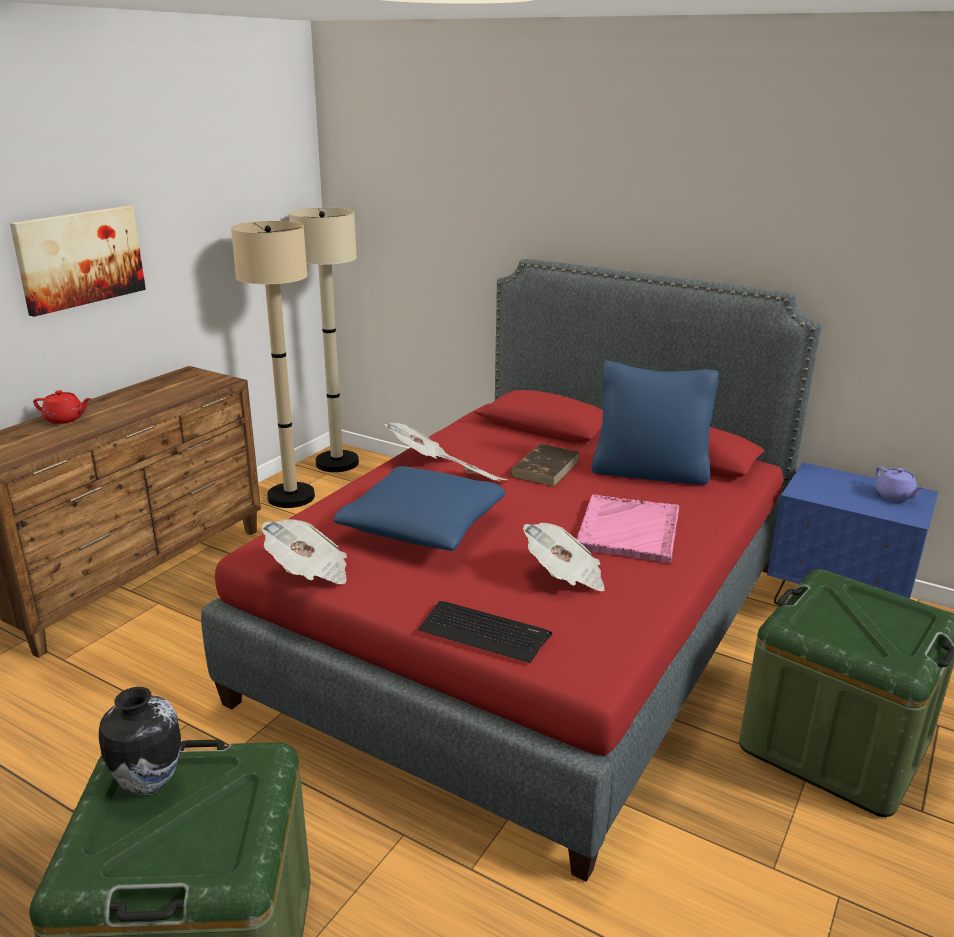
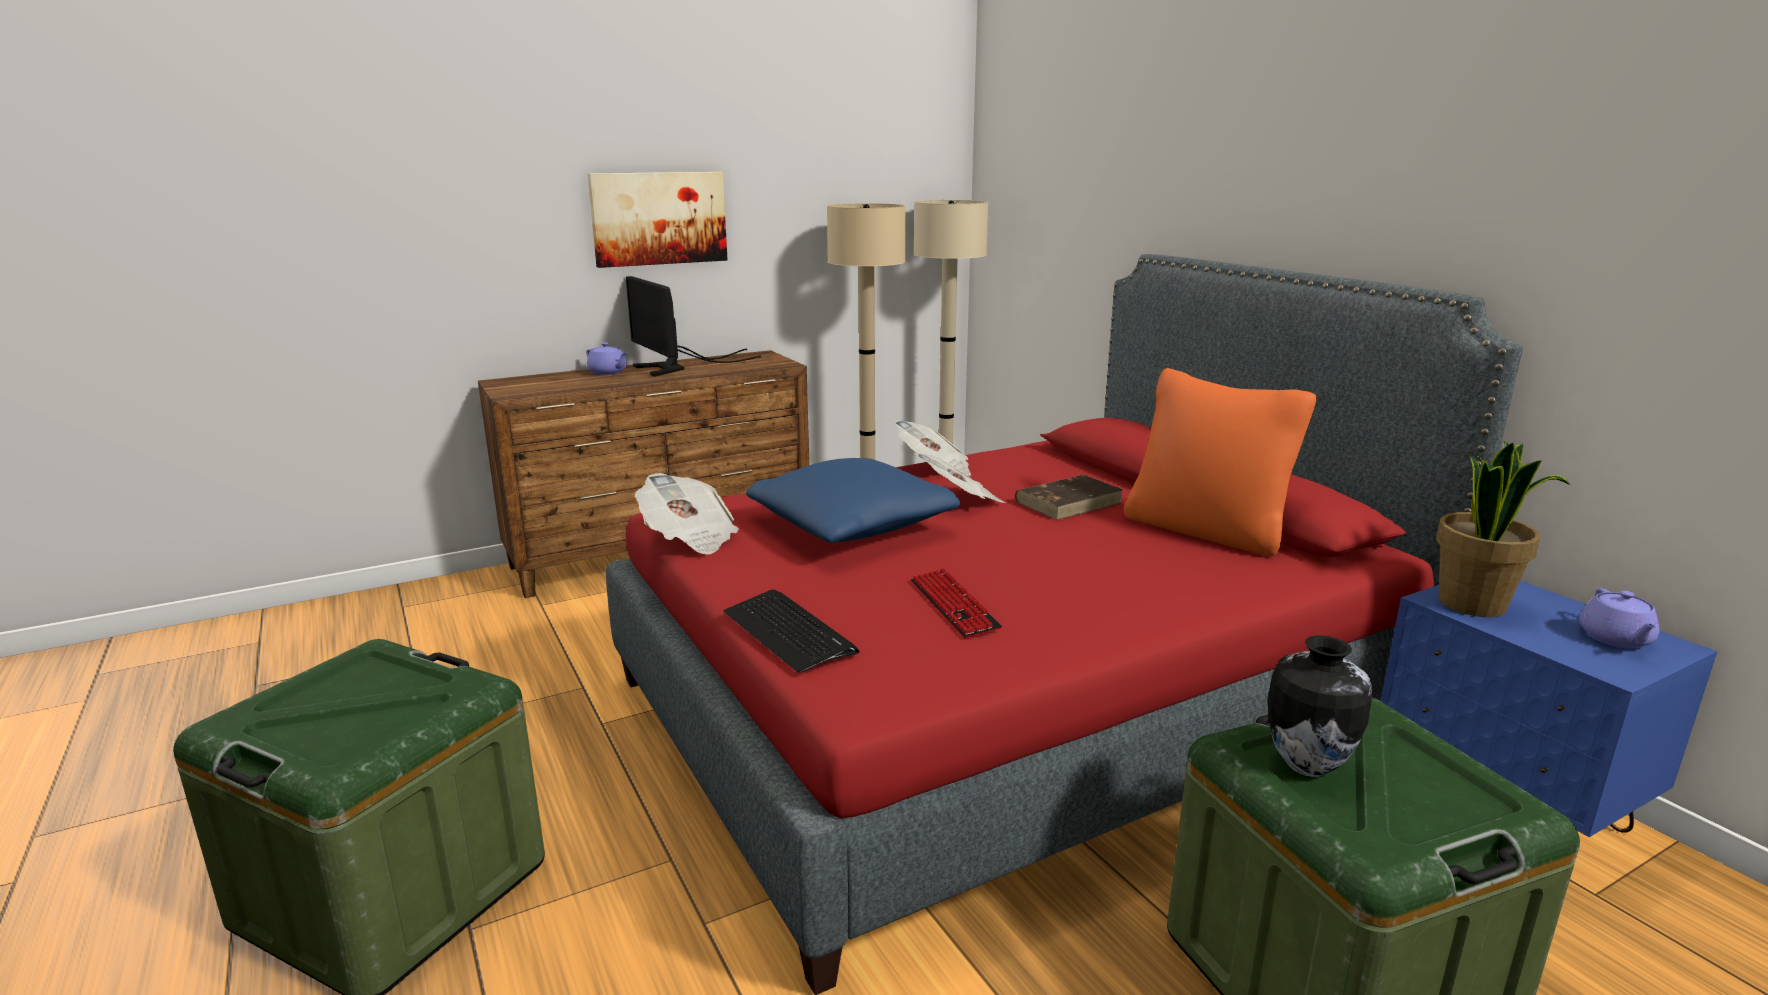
camera: 30 degrees right, 5 degrees down
red teapot [33,390,92,424] -> purple teapot [586,342,627,375]
vase [99,687,181,796] -> vase moved to [1267,635,1372,777]
newspaper [523,523,605,591] -> keyboard [911,568,1002,638]
pink tray [576,494,679,563] -> none
blue pillow [591,361,719,485] -> orange pillow [1124,368,1317,556]
none -> monitor [626,276,761,377]
none -> potted plant [1436,441,1570,617]

